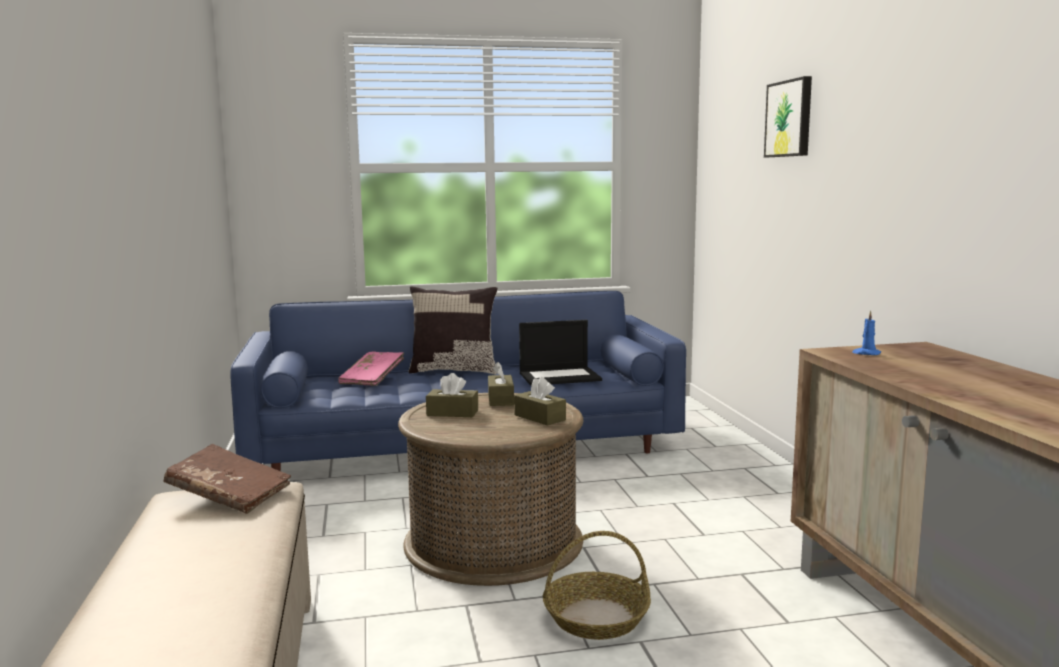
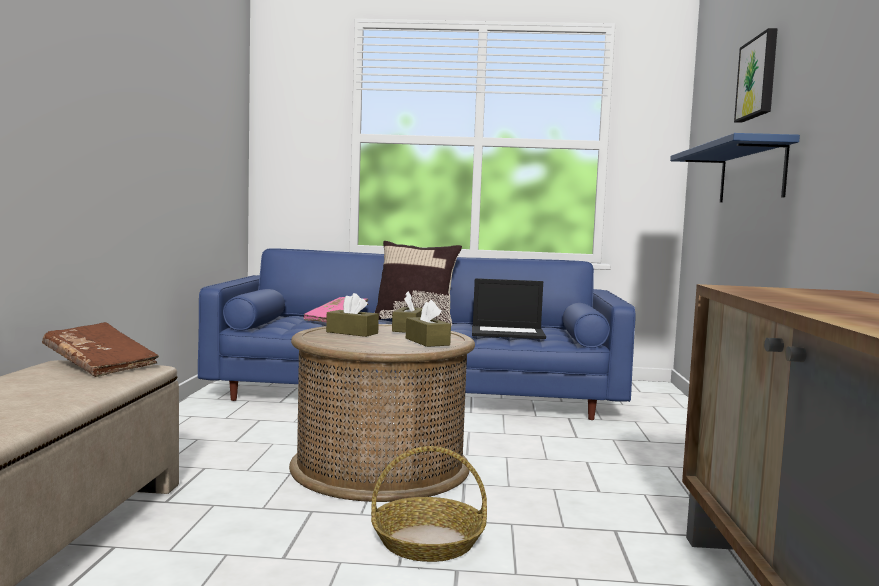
camera: 15 degrees right, 5 degrees down
blue candle [852,310,881,355] -> none
none -> blue shelf [670,133,800,202]

